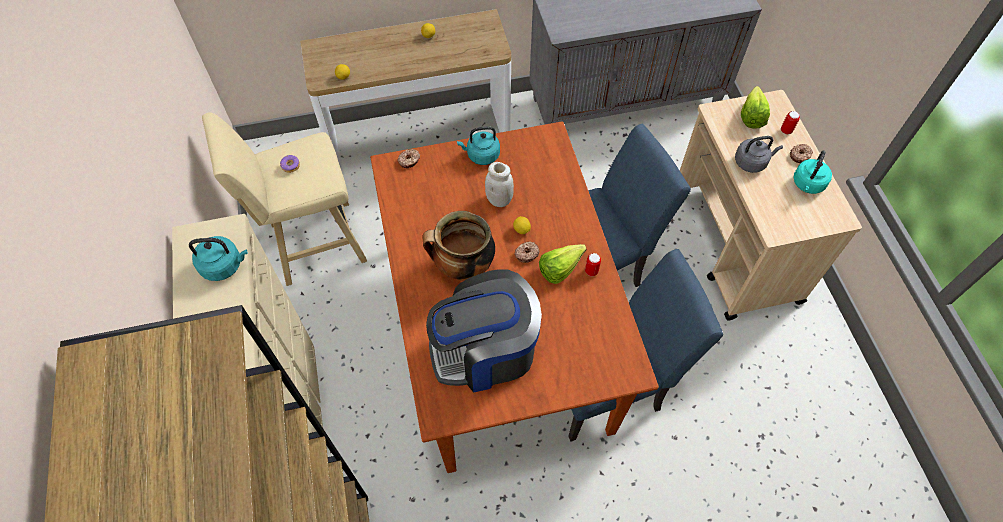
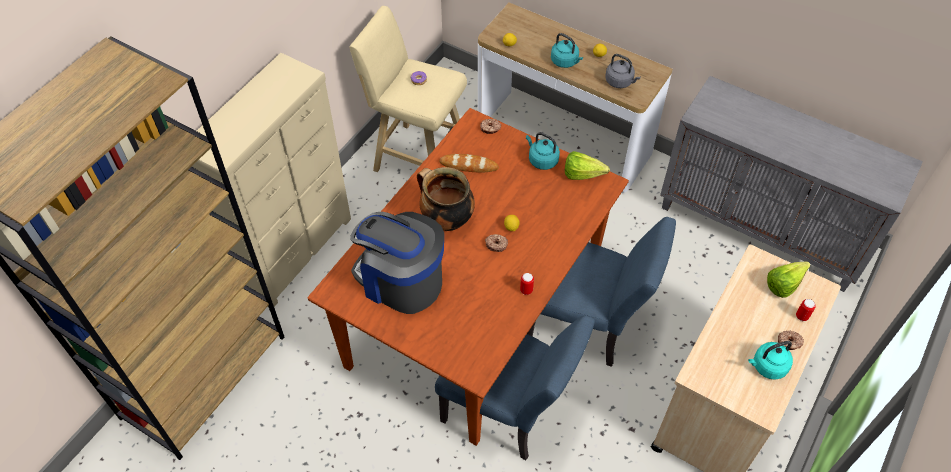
camera: 45 degrees right, 5 degrees down
turquoise kettle [189,236,248,281] -> turquoise kettle moved to [551,33,583,68]
white jar [485,162,514,207] -> none
lettuce [539,244,586,284] -> lettuce moved to [565,151,610,180]
grey kettle [735,136,783,173] -> grey kettle moved to [605,54,641,88]
none -> bread [439,154,499,172]

